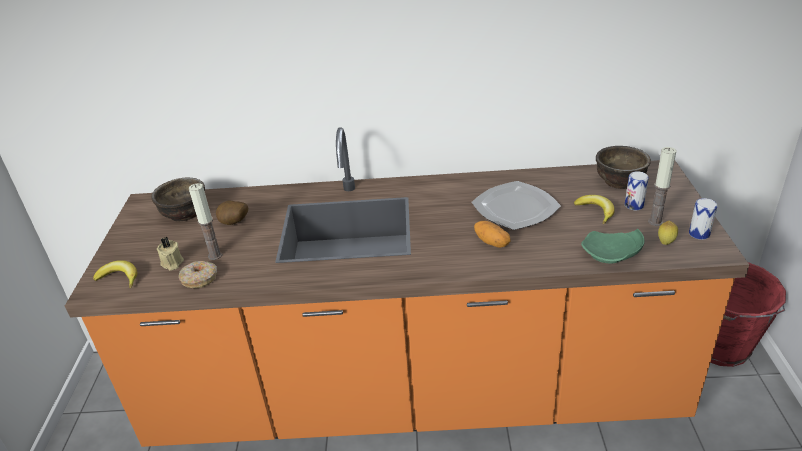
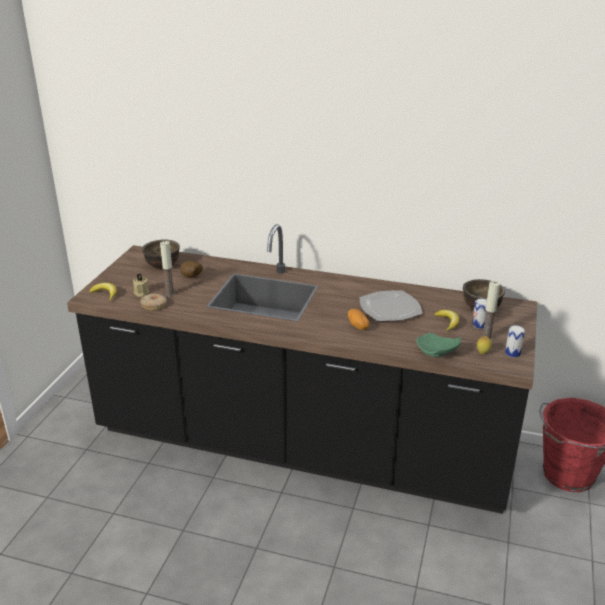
camera: 15 degrees right, 5 degrees down
orange counter [65,127,749,447] -> black counter [67,224,537,514]

